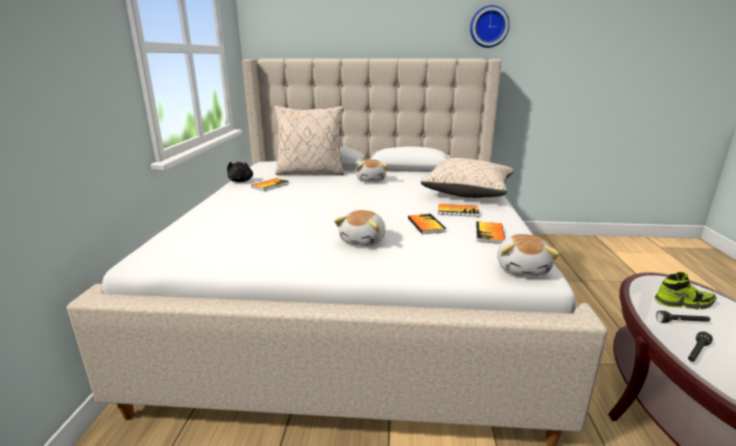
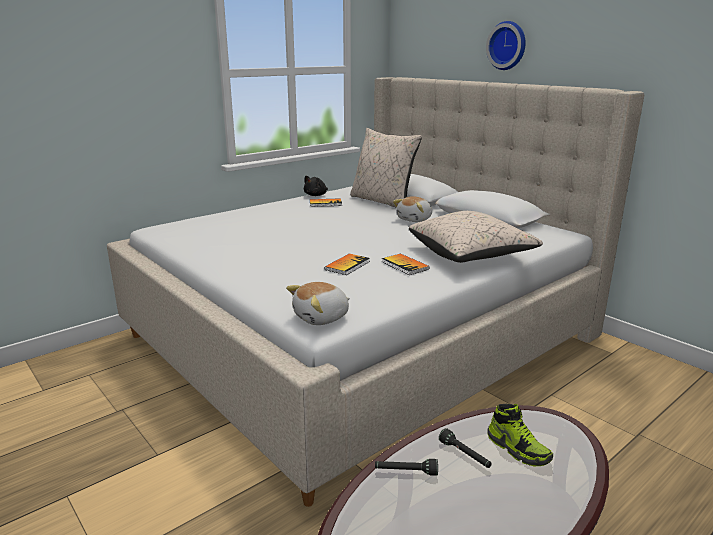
camera: 45 degrees right, 0 degrees up
plush toy [334,210,386,246] -> none
wall clock [470,5,510,48] -> wall clock moved to [486,21,526,70]
book [476,221,505,244] -> none

